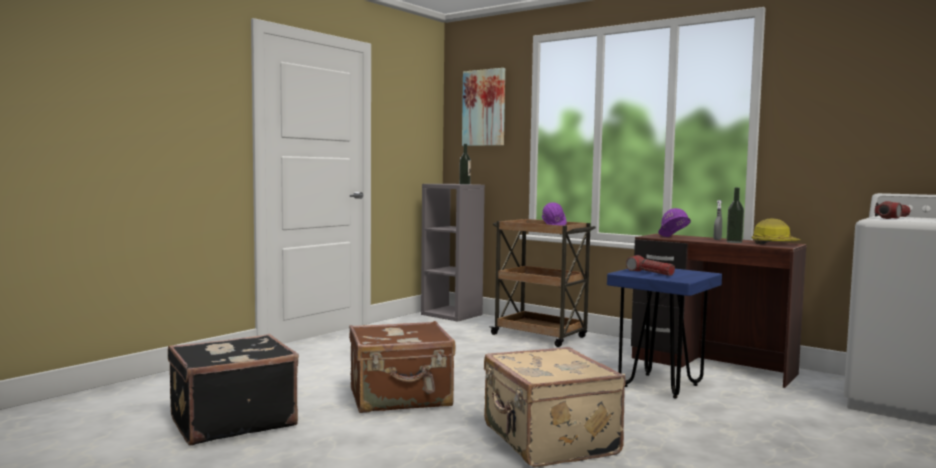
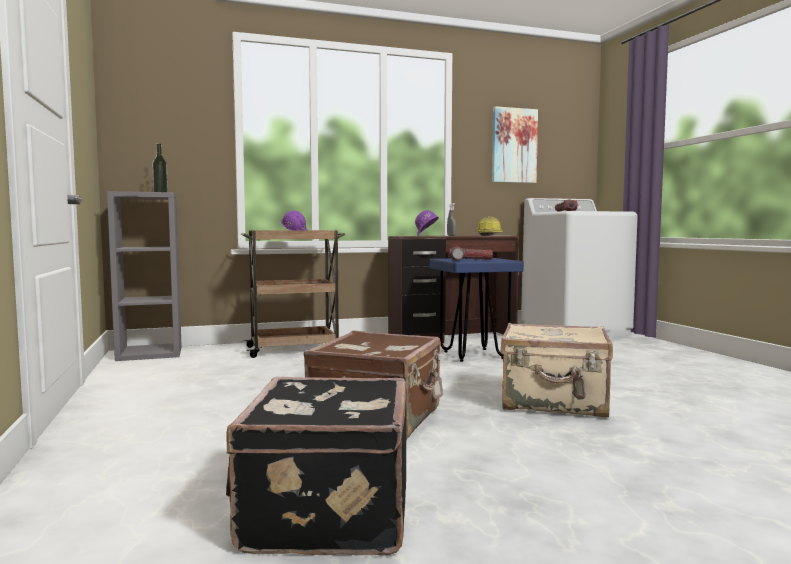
camera: 55 degrees left, 0 degrees up
picture [462,68,505,146] -> picture moved to [492,106,538,183]
bottle [726,188,744,243] -> none

